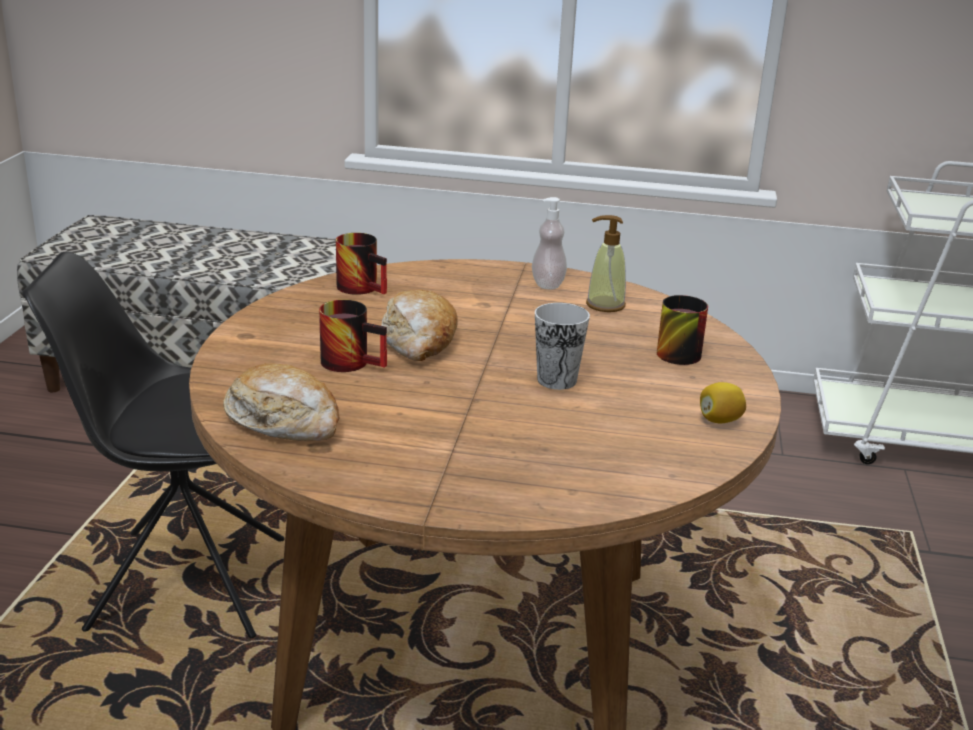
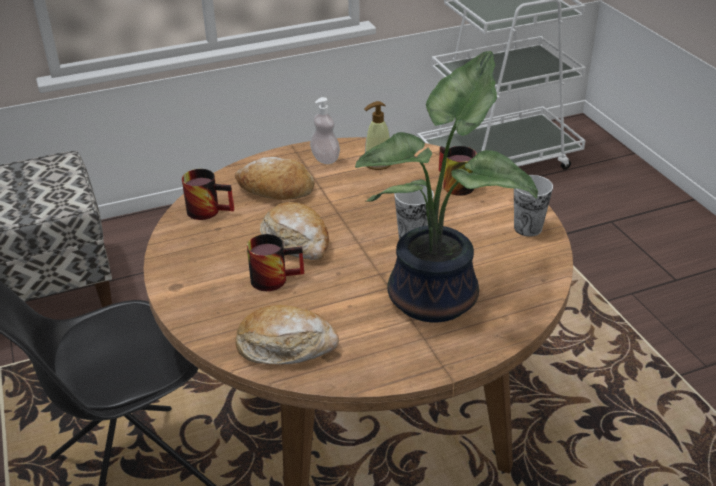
camera: 30 degrees left, 10 degrees up
lemon [700,382,746,423] -> cup [514,175,553,237]
none -> bread [235,157,314,200]
none -> potted plant [355,51,538,322]

